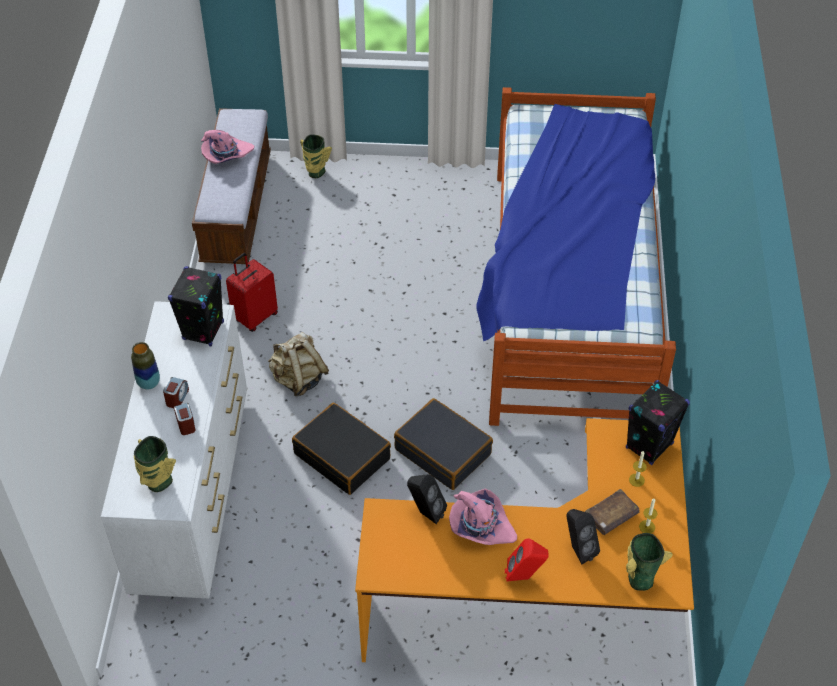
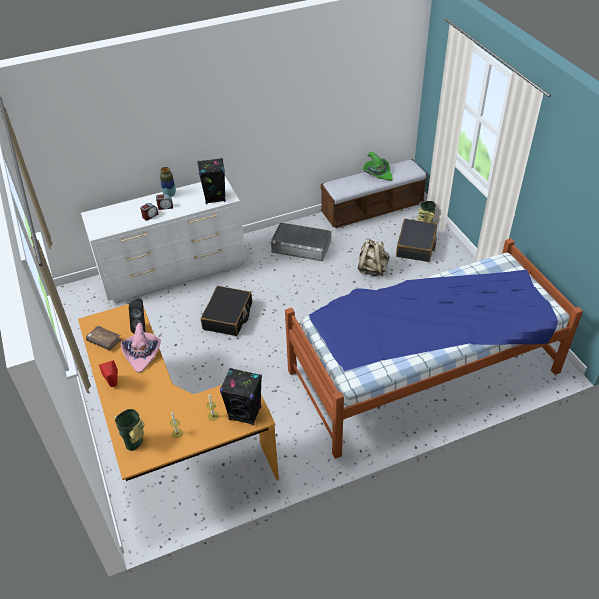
camera: 65 degrees right, 5 degrees down
vase [134,436,176,492] -> none
pink hat [201,130,254,164] -> green hat [363,152,393,181]
red suitcase [226,253,278,332] -> grey storage box [271,222,331,261]
beige backpack [268,332,329,396] -> beige backpack moved to [358,238,390,276]
black suitcase [394,398,493,490] -> black suitcase moved to [396,219,437,262]
black speaker [566,509,600,564] -> none
brown book [585,489,640,535] -> brown book moved to [86,326,122,350]

